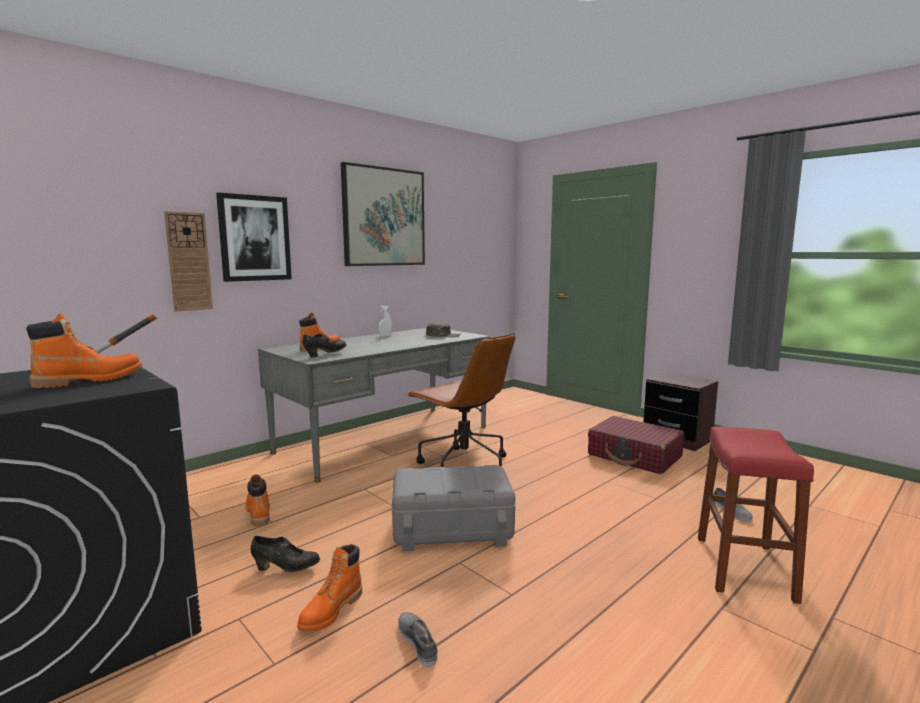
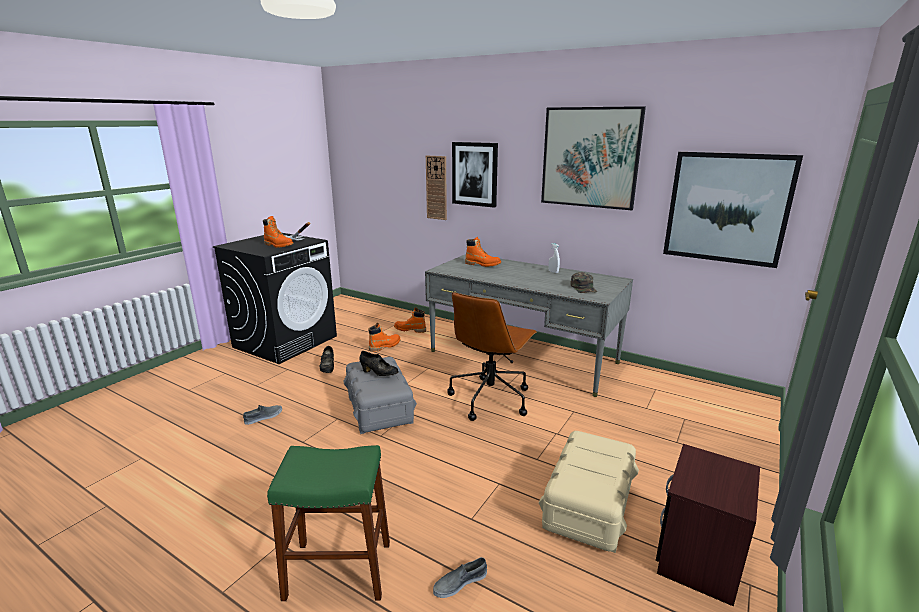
camera: 75 degrees right, 10 degrees up
orange boot [297,544,362,632] -> orange boot moved to [394,307,426,333]
black shoe [303,334,347,358] -> black shoe moved to [360,351,399,376]
red suitcase [588,416,684,474] -> beige storage box [539,431,639,553]
red stool [698,426,814,604] -> green stool [267,445,390,601]
none -> picture [663,152,803,268]

